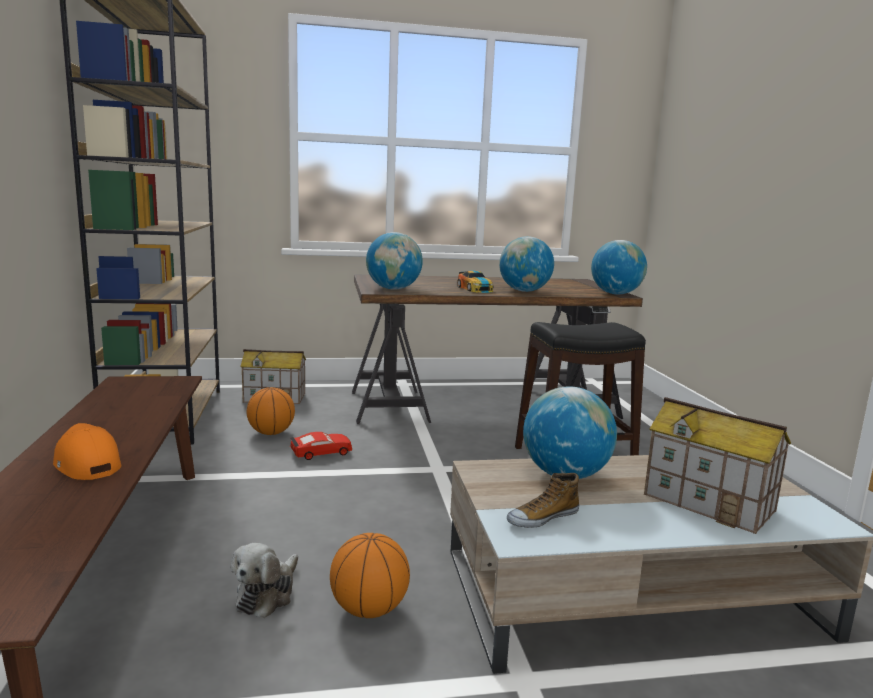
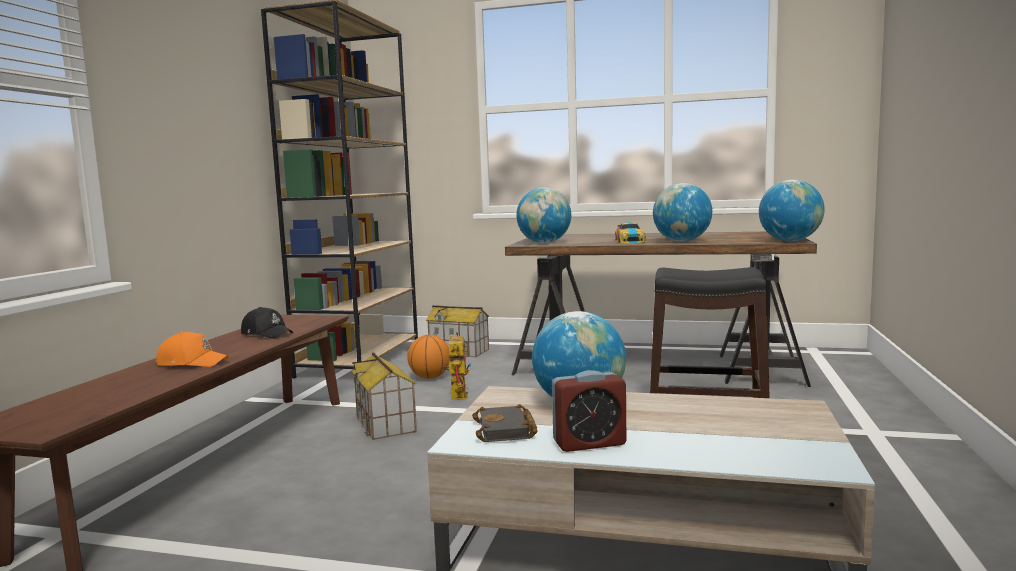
camera: 25 degrees right, 5 degrees down
orange cap [53,423,121,480] -> orange cap turned 120 degrees clockwise [156,332,229,367]
plush toy [231,543,298,618] -> none
red toy car [290,432,352,460] -> toy robot [443,332,471,400]
basketball [330,533,410,618] -> none
shoe [507,473,579,528] -> black book [472,404,537,442]
toy house [644,397,791,534] -> toy house moved to [352,352,417,440]
none -> black cap [241,307,293,339]
none -> alarm clock [552,370,626,452]

